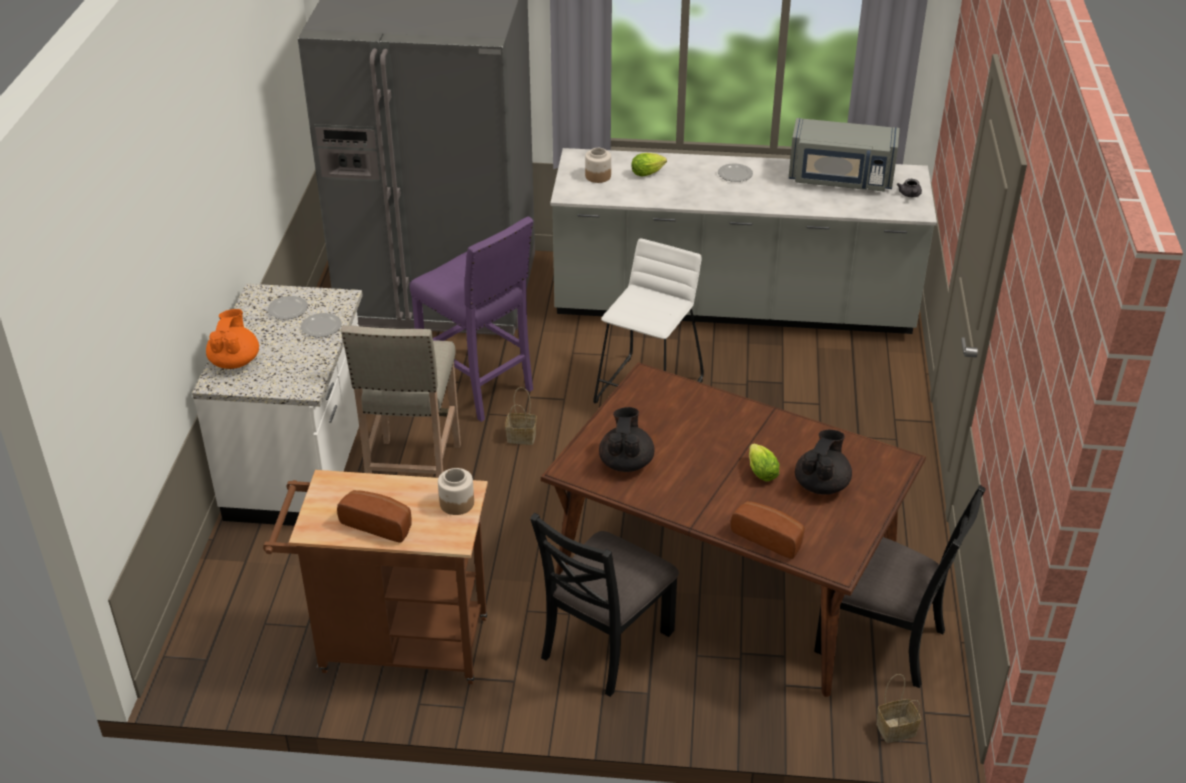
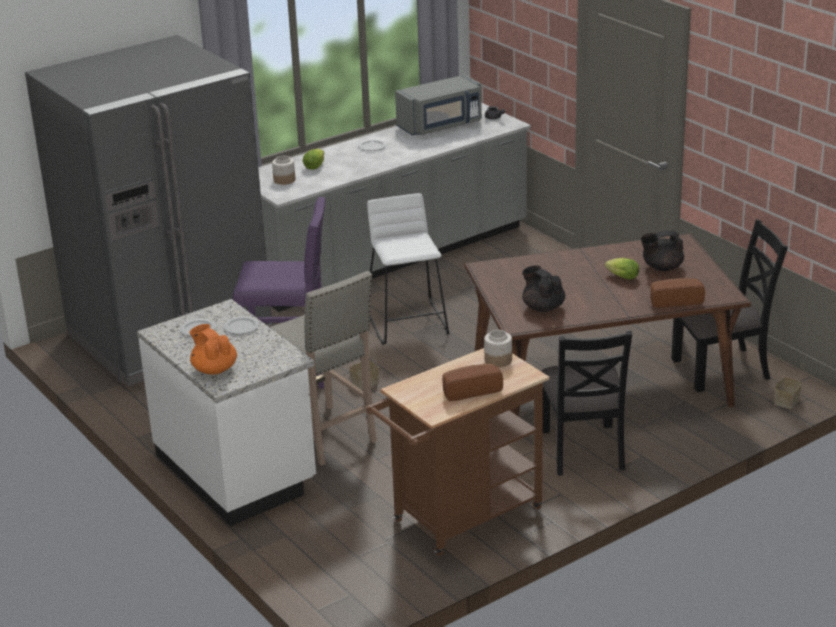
camera: 40 degrees left, 10 degrees down
black teapot [795,430,852,495] -> black teapot turned 90 degrees counterclockwise [641,230,684,271]

